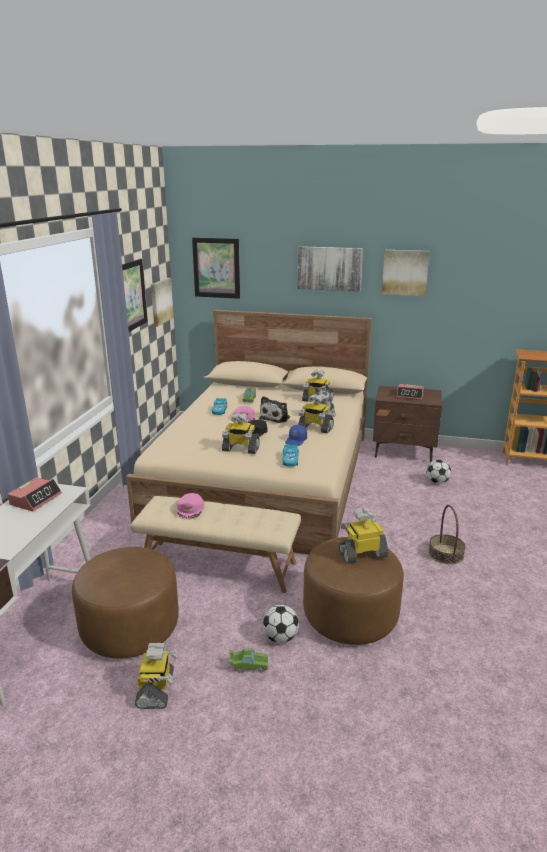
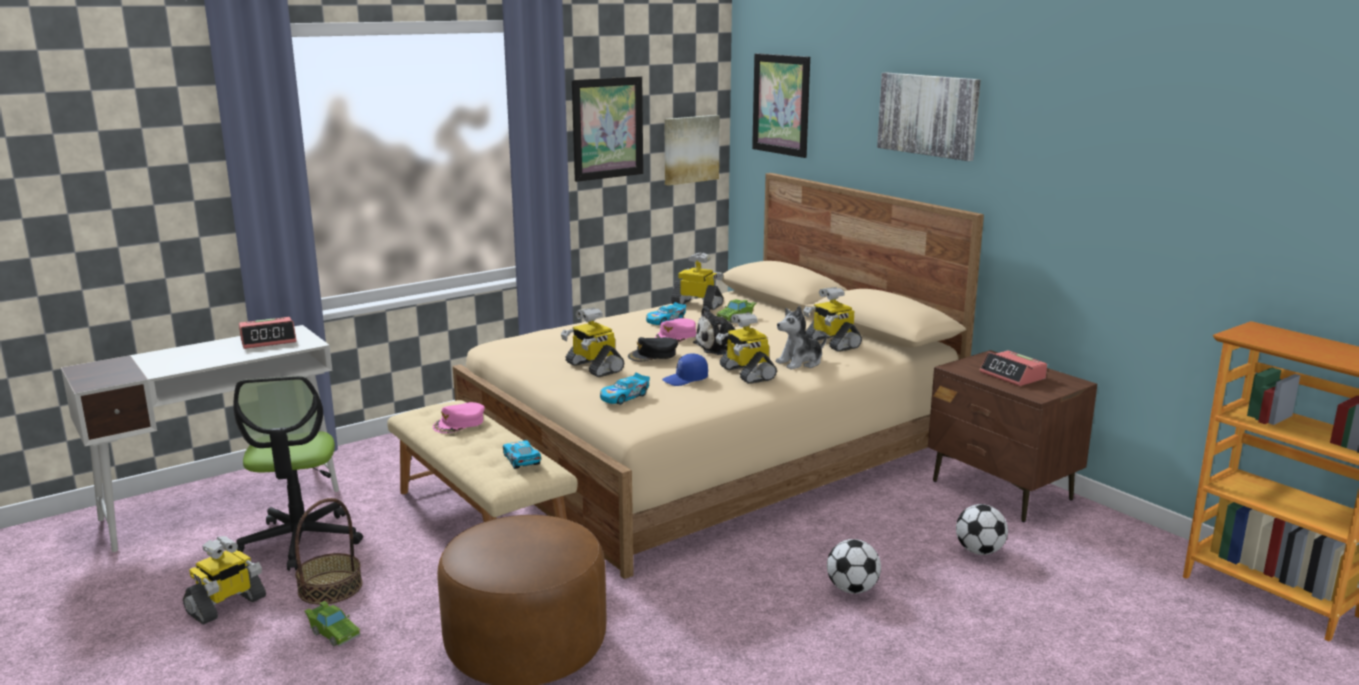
camera: 40 degrees right, 5 degrees down
brown ottoman [72,547,179,659] -> office chair [233,376,363,571]
football [262,605,299,643] -> football moved to [827,539,881,594]
toy robot [339,508,389,563] -> toy robot moved to [671,252,723,310]
picture [382,250,430,296] -> none
basket [428,505,466,564] -> basket moved to [295,498,362,605]
none -> toy car [503,440,541,469]

